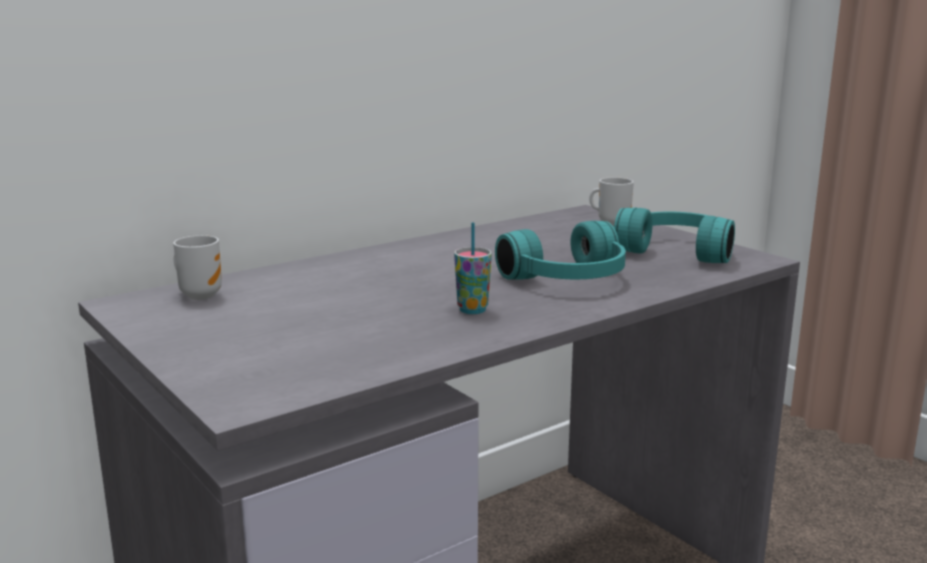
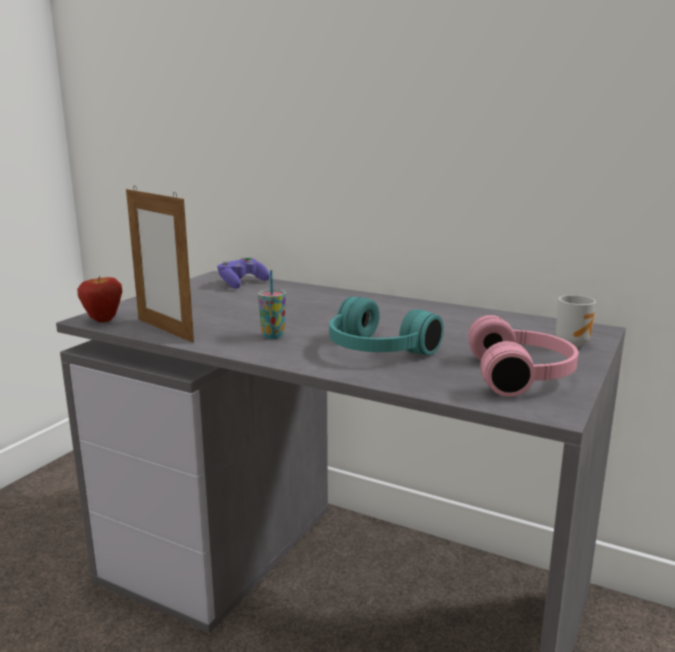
camera: 65 degrees right, 0 degrees up
mug [173,235,222,300] -> purple game controller [217,257,270,289]
turquoise headphones [614,208,735,263] -> pink headphones [469,315,578,397]
none -> apple [77,276,122,322]
none -> picture frame [126,187,194,343]

